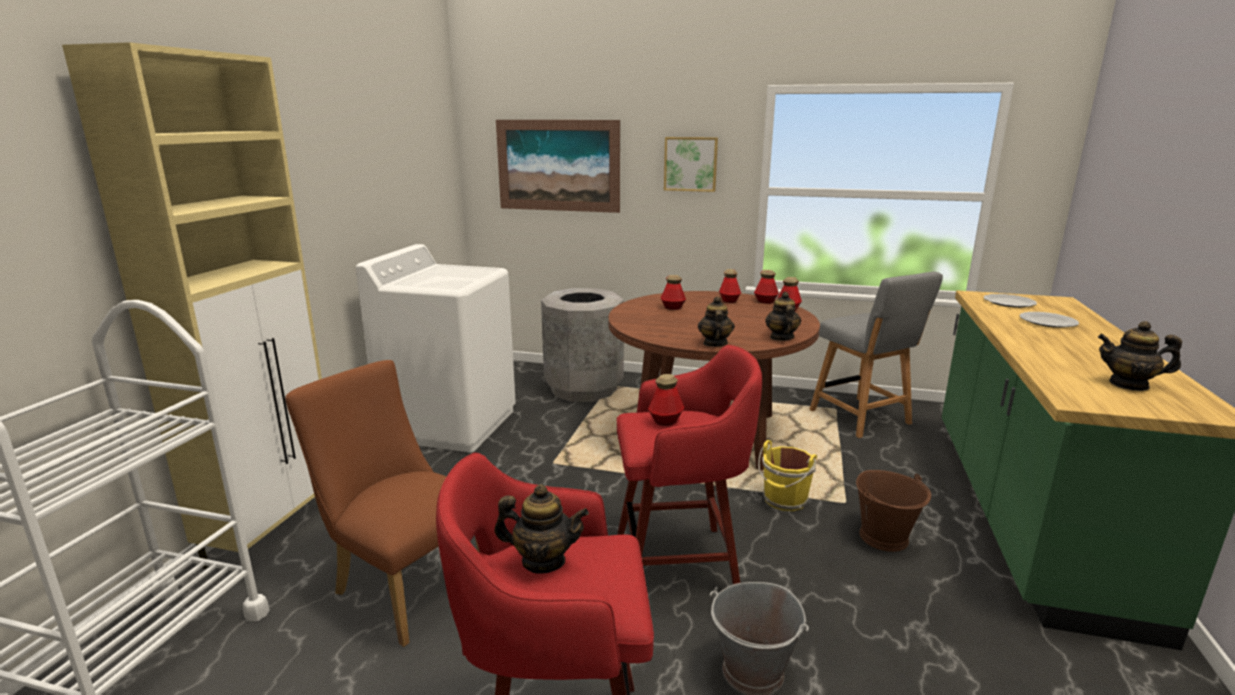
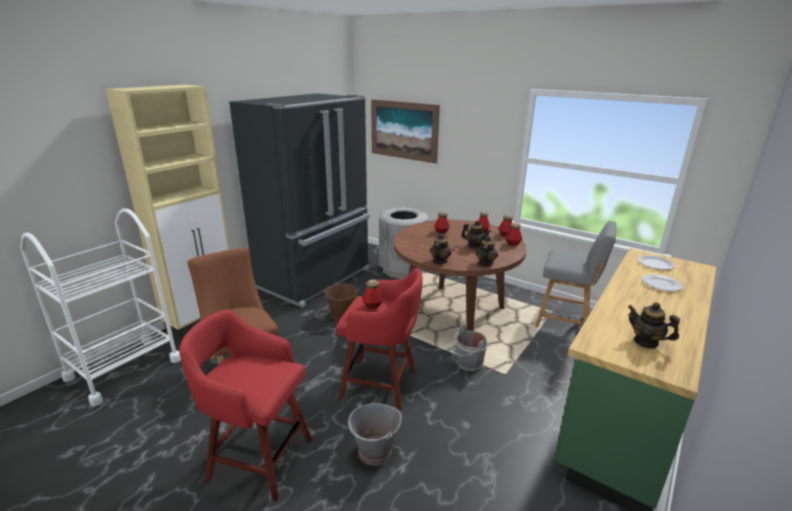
camera: 20 degrees right, 5 degrees up
white washing machine [356,244,516,452] -> black fridge [229,93,369,307]
teapot [494,484,589,573] -> teapot moved to [461,221,491,249]
picture [664,137,718,192] -> none
yellow bucket [758,440,817,511] -> grey bucket [452,325,489,371]
grey chair [809,272,943,438] -> grey chair turned 60 degrees counterclockwise [535,221,616,328]
brown bucket [856,470,931,552] -> brown bucket moved to [323,283,360,321]

